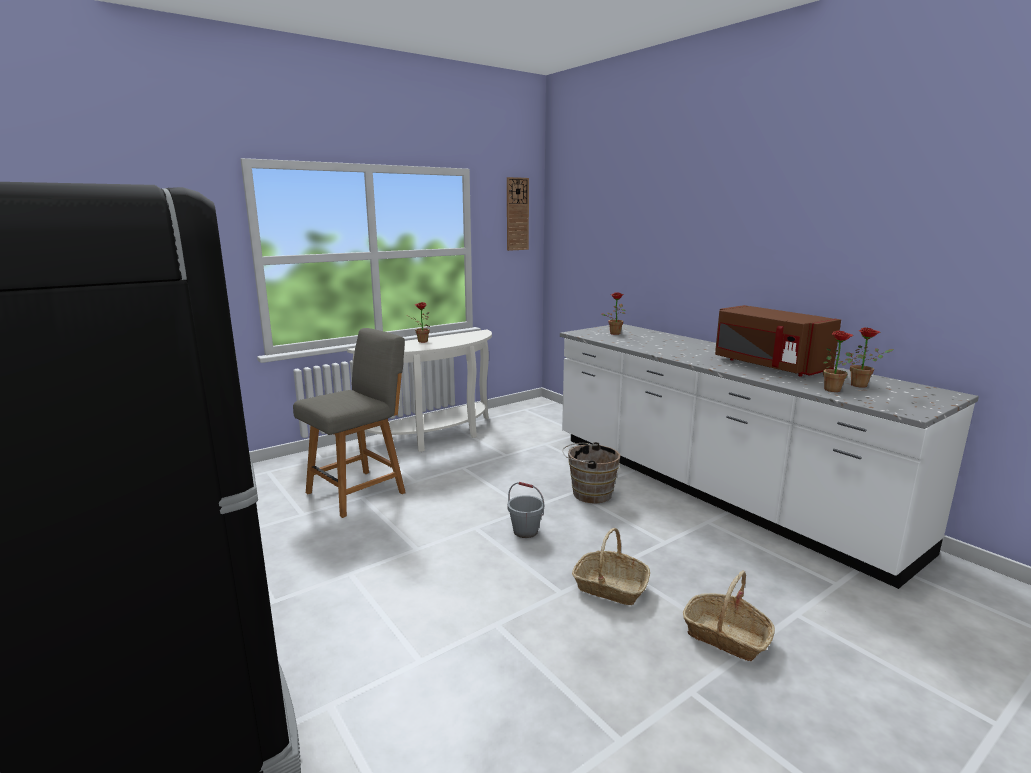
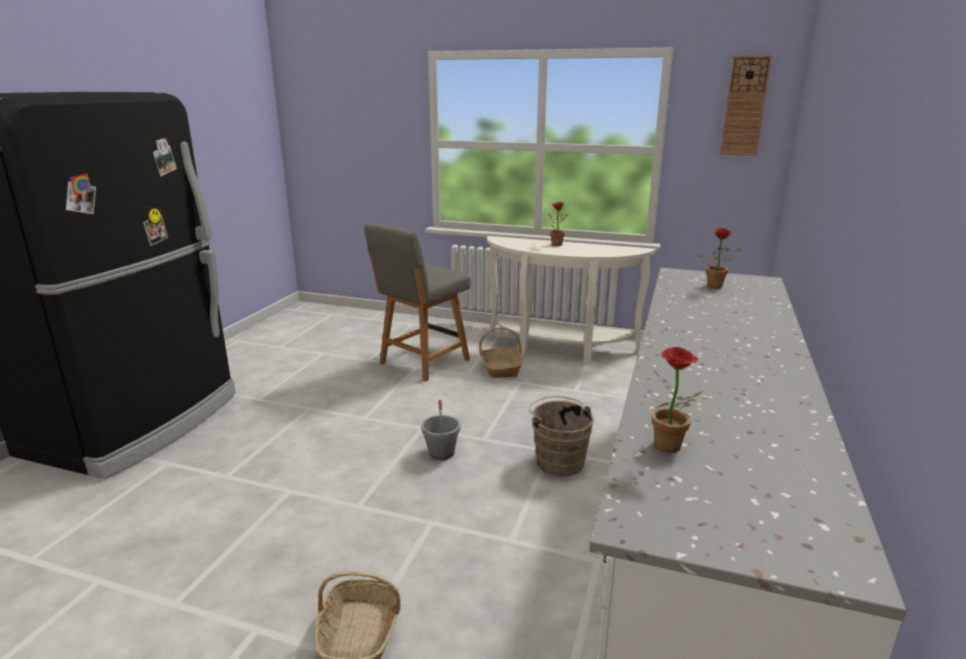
camera: 55 degrees right, 5 degrees up
grey chair [293,328,406,518] -> grey chair turned 120 degrees clockwise [364,223,470,382]
basket [572,528,650,605] -> basket moved to [479,328,523,378]
brown microwave [715,305,841,377] -> none
potted plant [846,328,894,388] -> none

